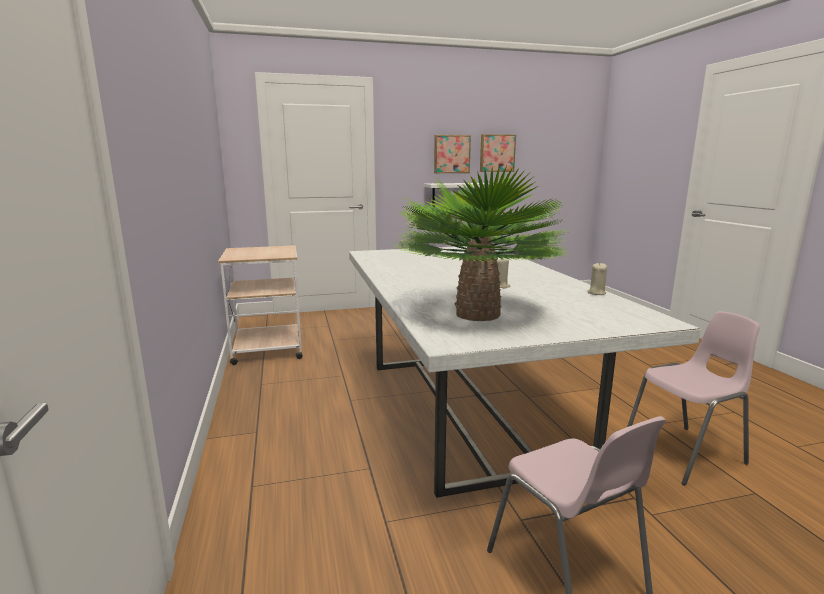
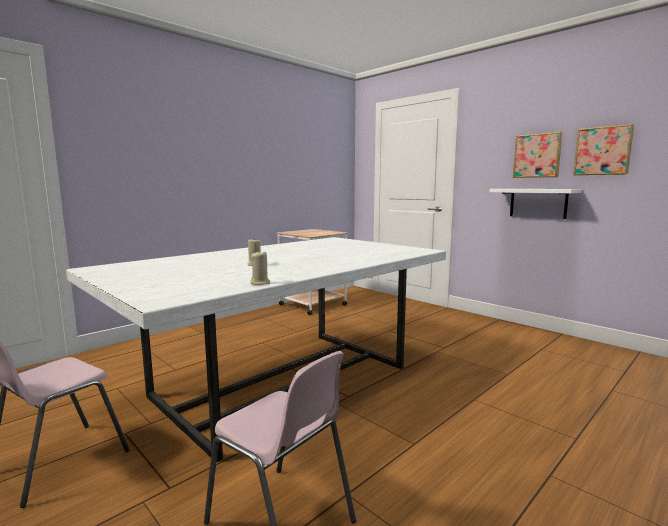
camera: 60 degrees right, 5 degrees down
potted plant [393,165,574,321] -> none

